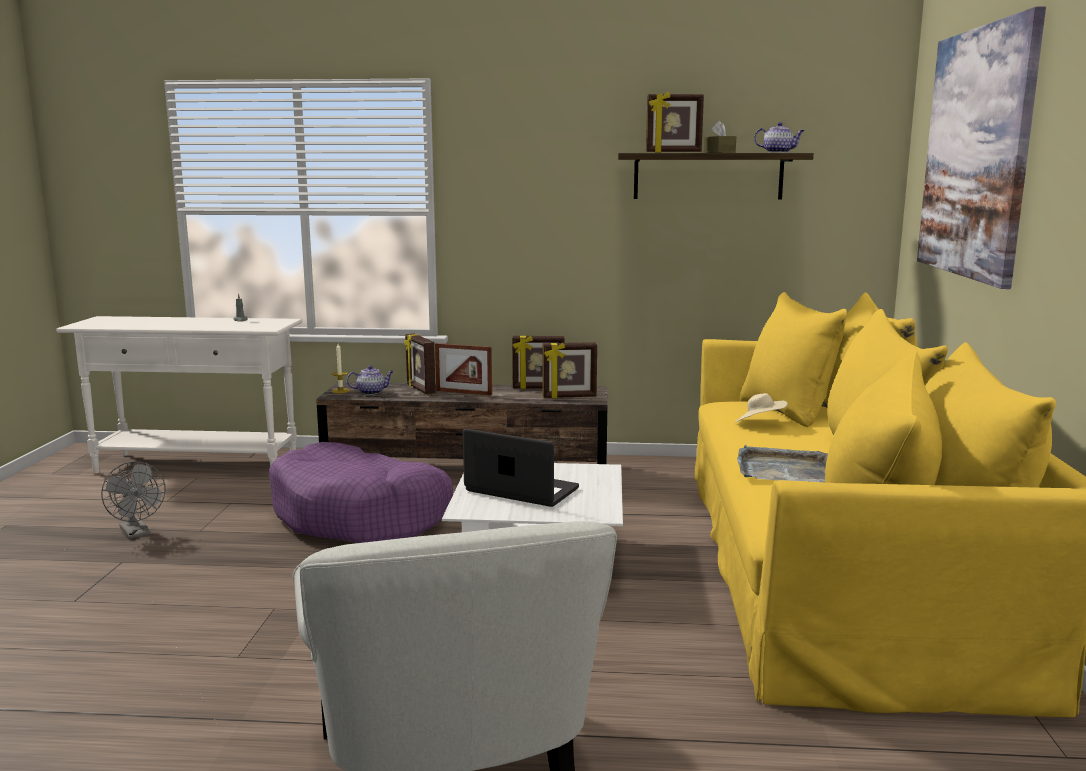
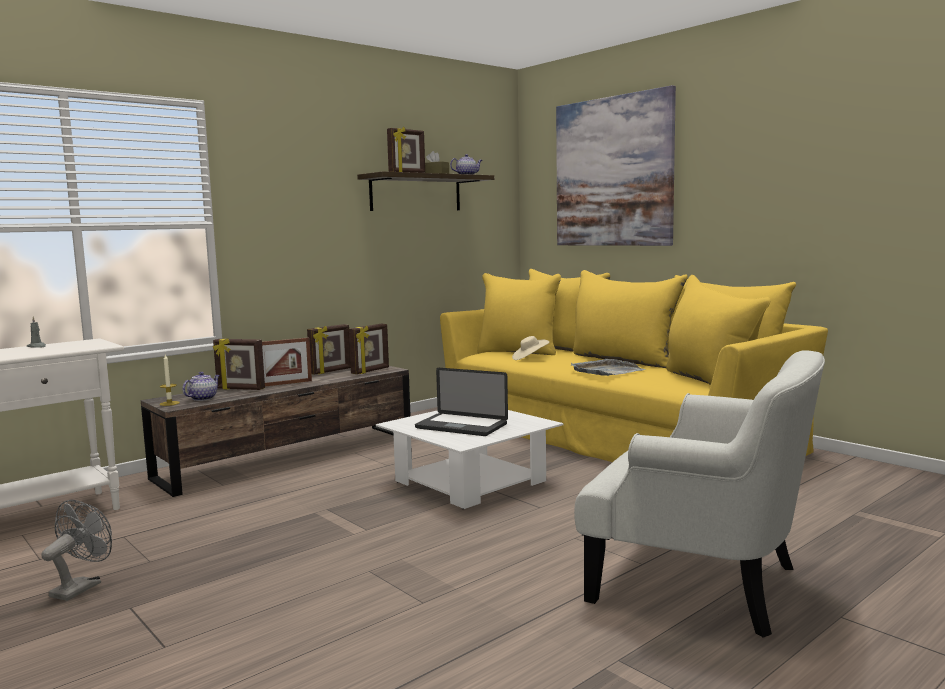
camera: 45 degrees left, 5 degrees down
grey fan [101,461,166,539] -> grey fan turned 75 degrees counterclockwise [41,500,112,601]
purple dog bed [269,442,453,543] -> none
laptop [463,429,579,507] -> laptop turned 135 degrees counterclockwise [415,368,508,436]

